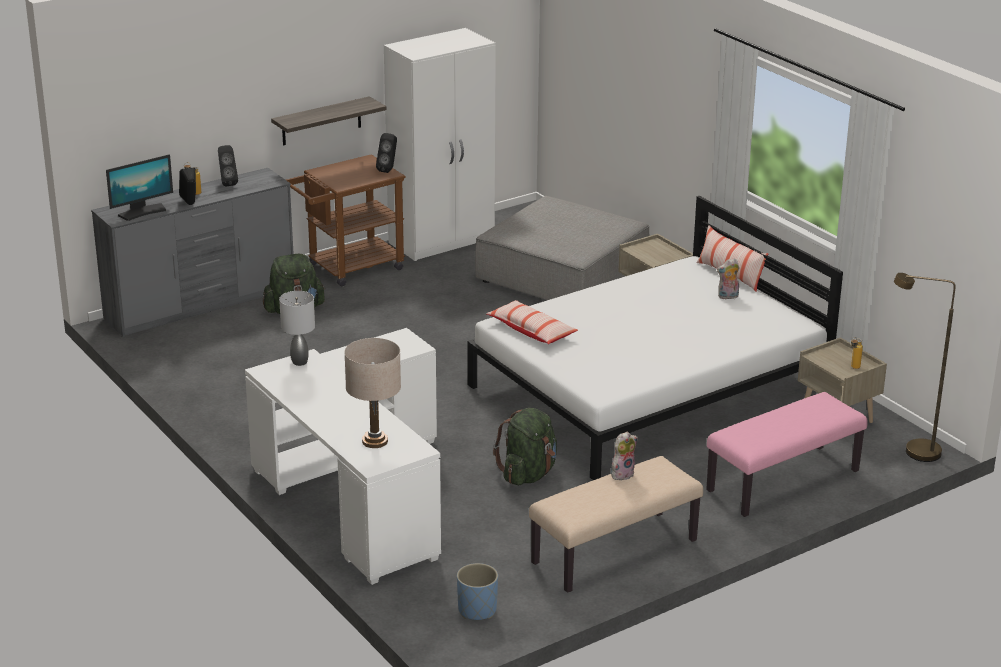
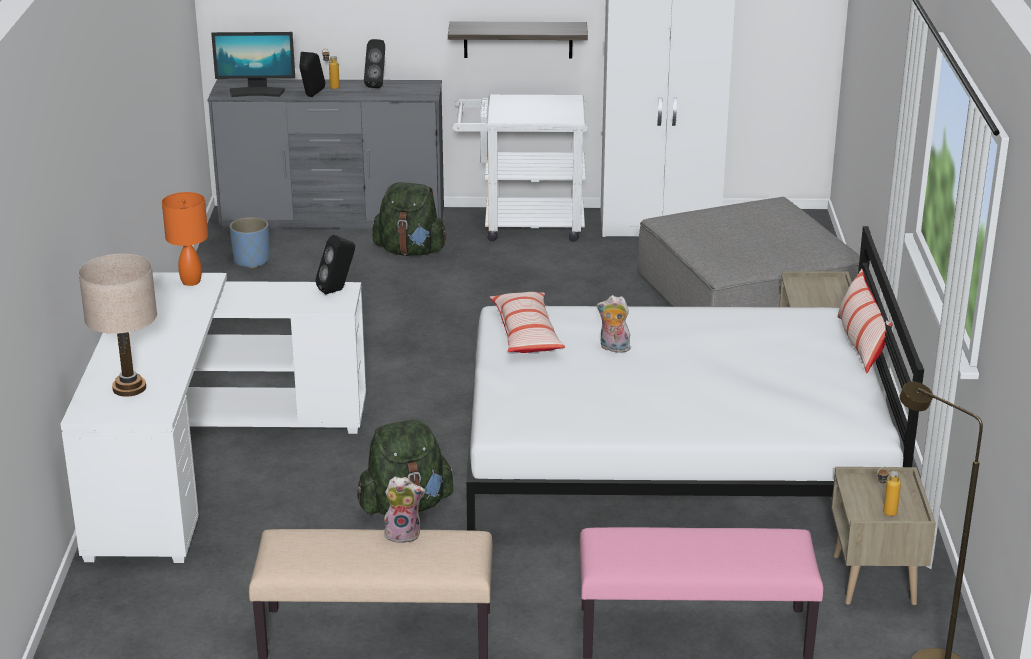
camera: 35 degrees right, 0 degrees up
grey table lamp [279,291,315,366] -> orange table lamp [162,192,208,286]
brown cart [286,155,406,286] -> white cart [453,95,588,242]
black speaker [376,133,397,173] -> black speaker moved to [315,235,355,295]
blue planter [457,563,498,620] -> blue planter moved to [230,217,269,269]
plush toy [717,258,739,299] -> plush toy moved to [597,295,630,353]

